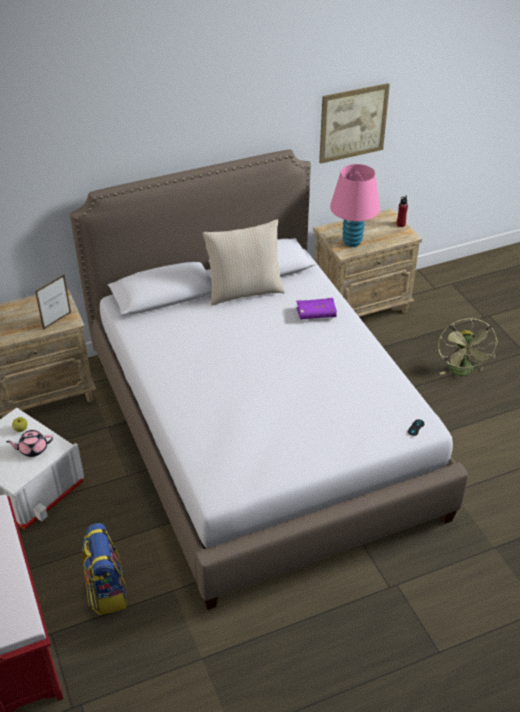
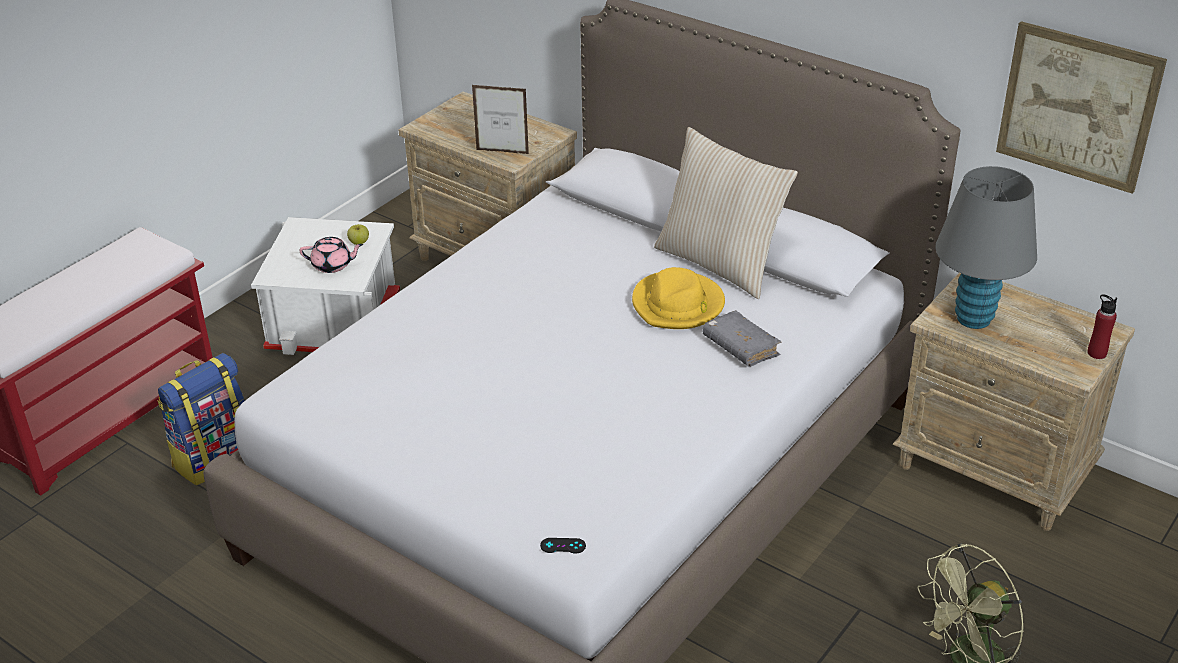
camera: 60 degrees right, 5 degrees down
pink teapot [6,430,53,457] -> pink teapot turned 135 degrees clockwise [299,237,363,273]
purple book [296,298,337,320] -> grey book [702,310,781,367]
pink table lamp [330,164,380,247] -> grey table lamp [935,166,1037,329]
none -> yellow hat [632,267,725,329]

